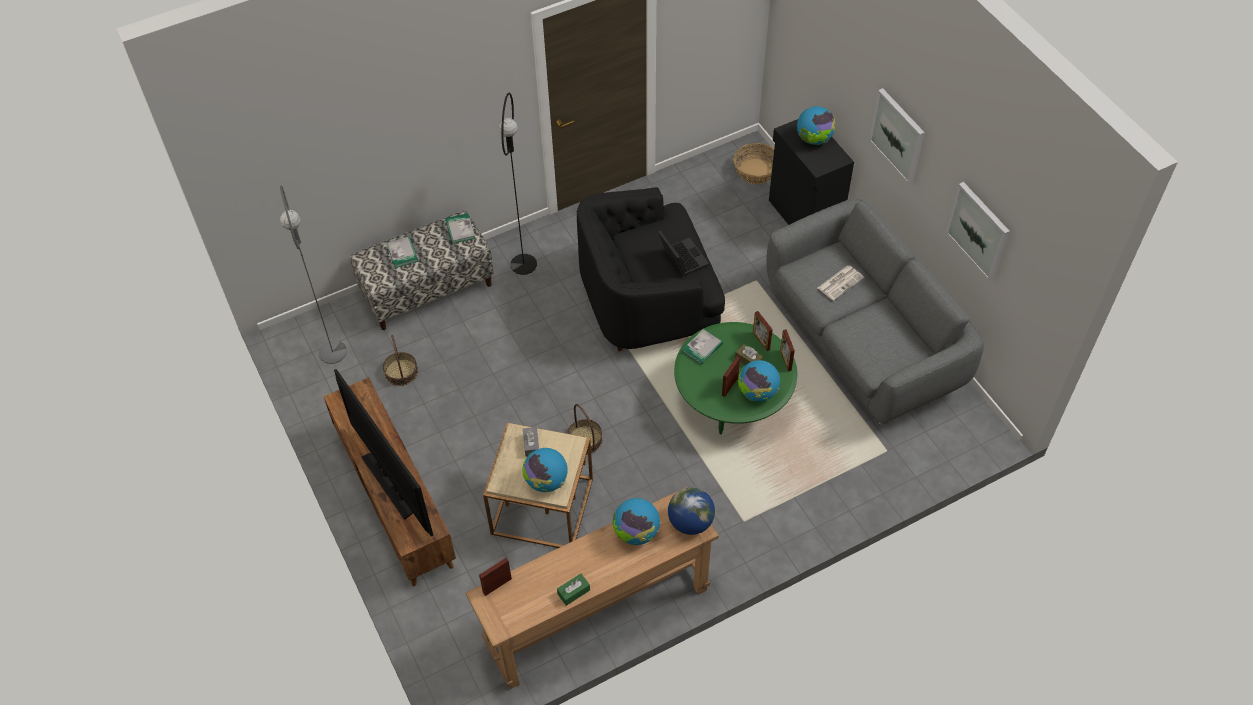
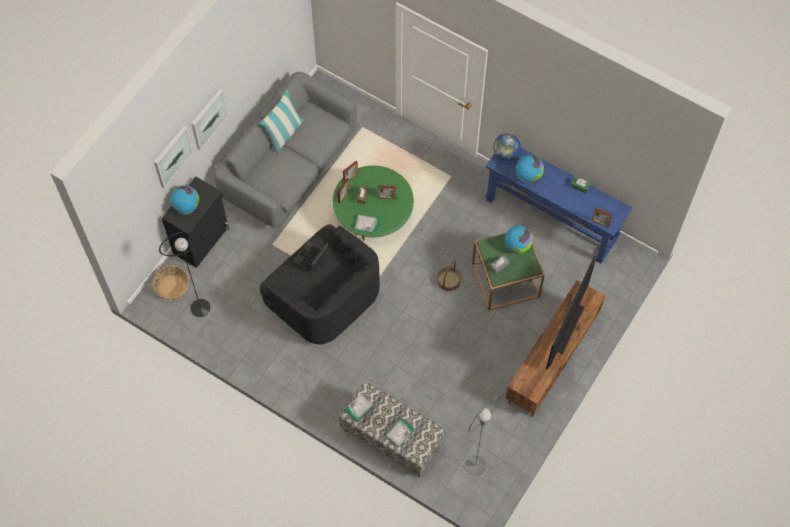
camera: 120 degrees left, 10 degrees up
basket [383,335,418,386] -> none
brown console table [466,487,719,689] -> blue console table [485,148,632,264]
beige side table [483,423,593,548] -> green side table [472,233,545,311]
black floor lamp [499,92,537,275] -> black floor lamp moved to [159,230,210,317]
globe [737,360,780,402] -> none
newspaper [818,266,864,301] -> none
picture [946,182,1010,281] -> picture moved to [154,126,193,188]
none -> pillow [259,90,304,152]

